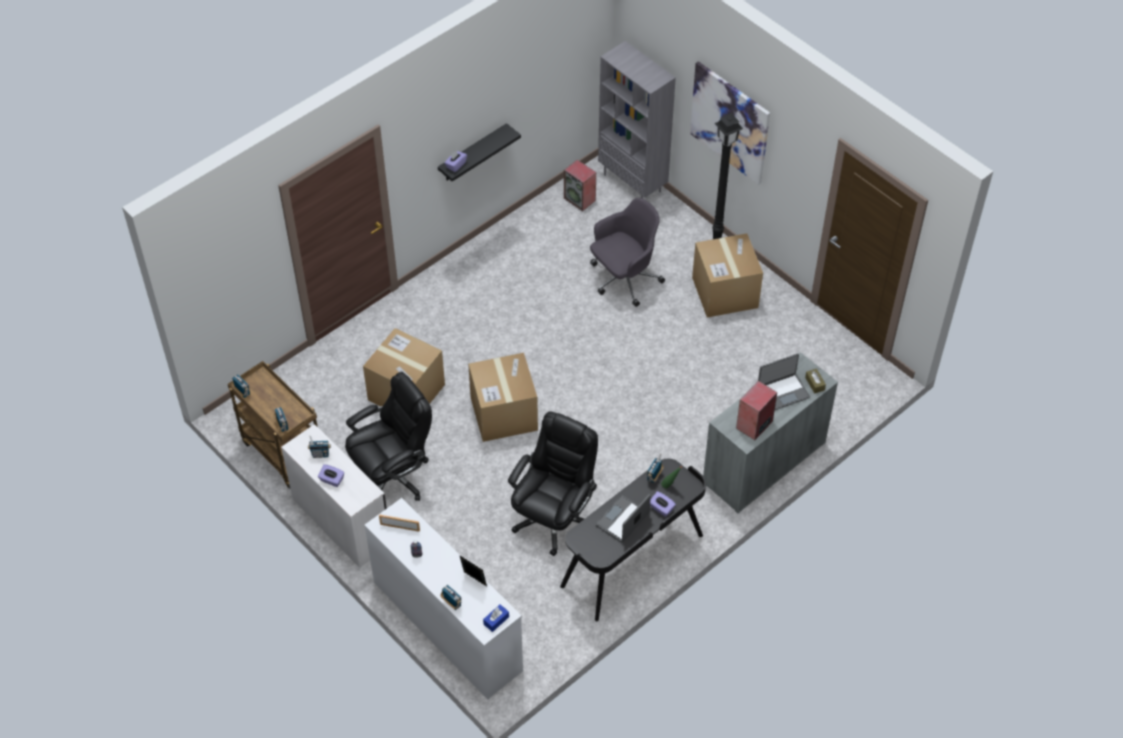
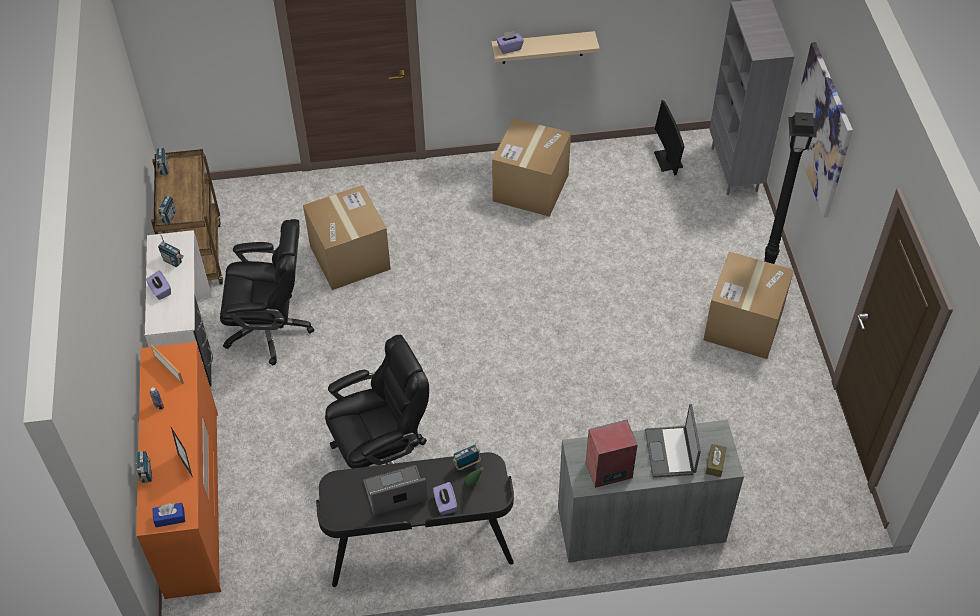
camera: 35 degrees right, 0 degrees up
white dresser [364,498,523,700] -> orange dresser [136,342,221,599]
black shelf [438,123,521,182] -> beige shelf [491,31,600,64]
cardboard box [468,353,538,442] -> cardboard box moved to [492,118,571,217]
speaker [564,160,596,211] -> monitor [654,100,685,176]
grey office chair [590,198,665,307] -> none
laptop [758,353,810,410] -> laptop turned 75 degrees clockwise [645,404,701,478]

